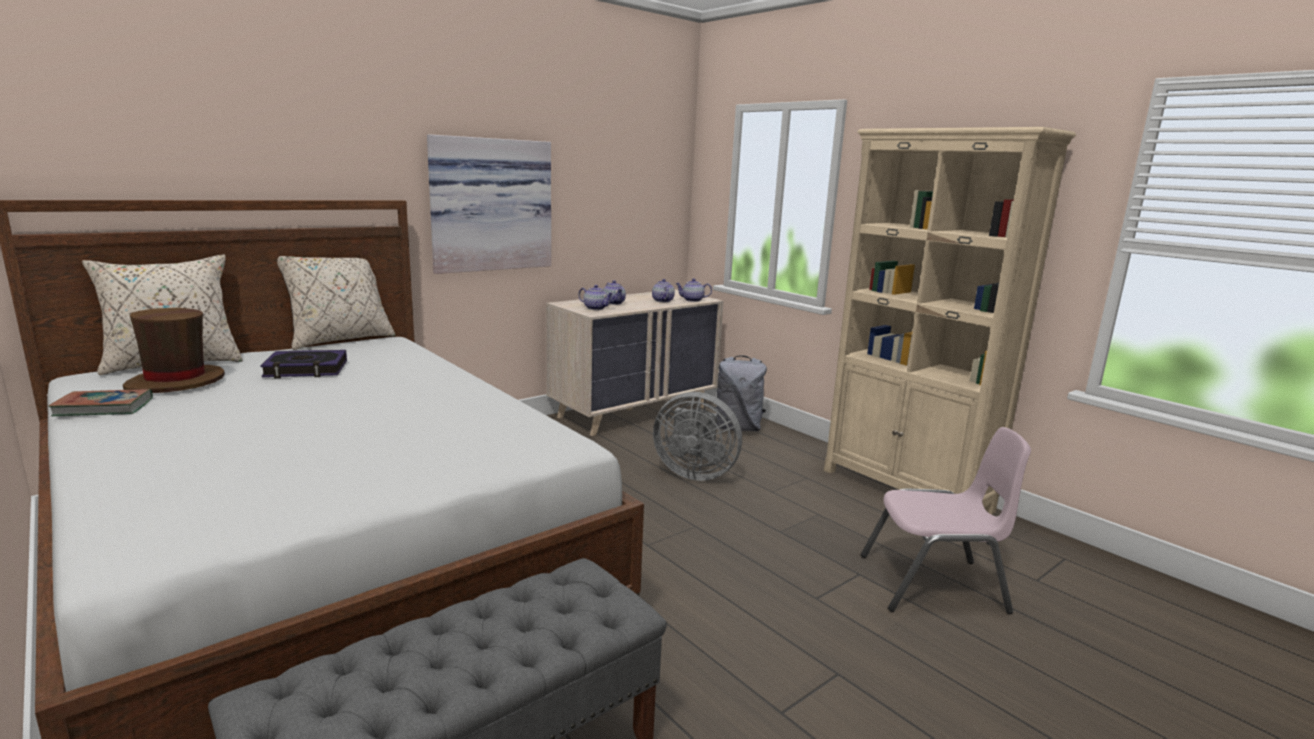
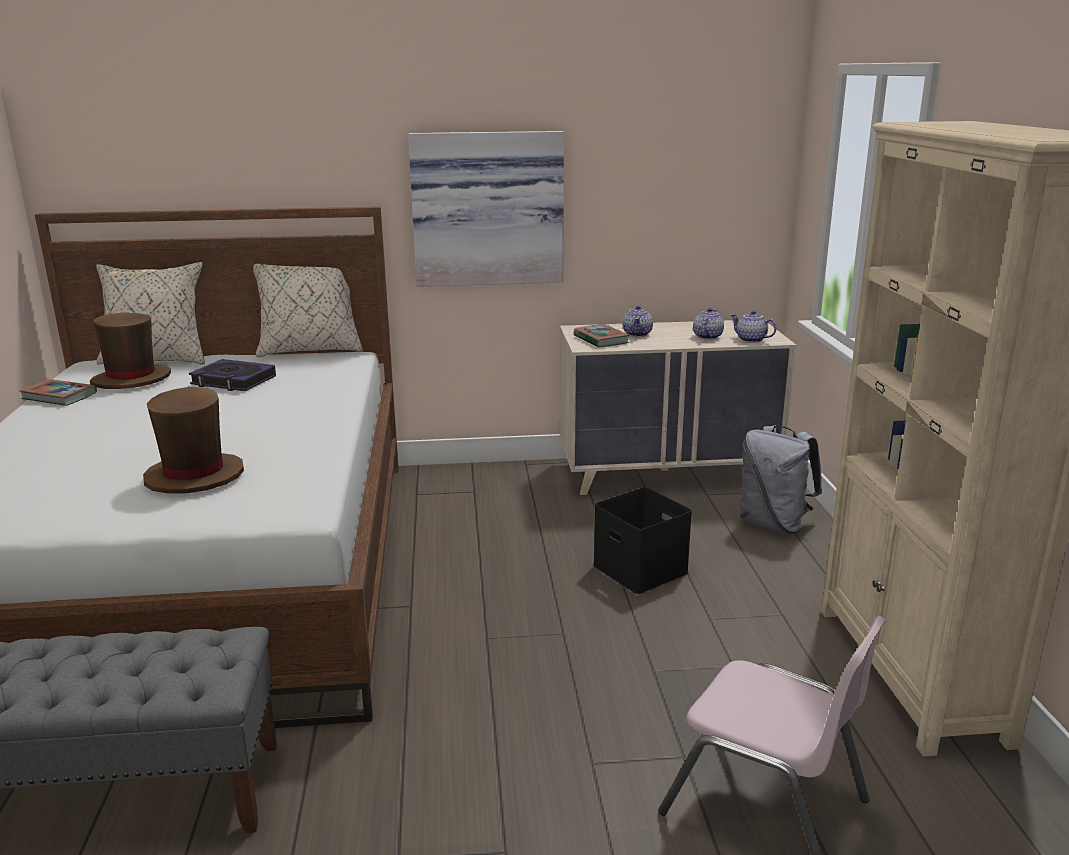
camera: 35 degrees right, 5 degrees up
teapot [578,285,613,310] -> book [573,324,630,348]
grey fan [653,392,742,481] -> black storage box [593,487,692,594]
none -> brown hat [143,387,244,494]

